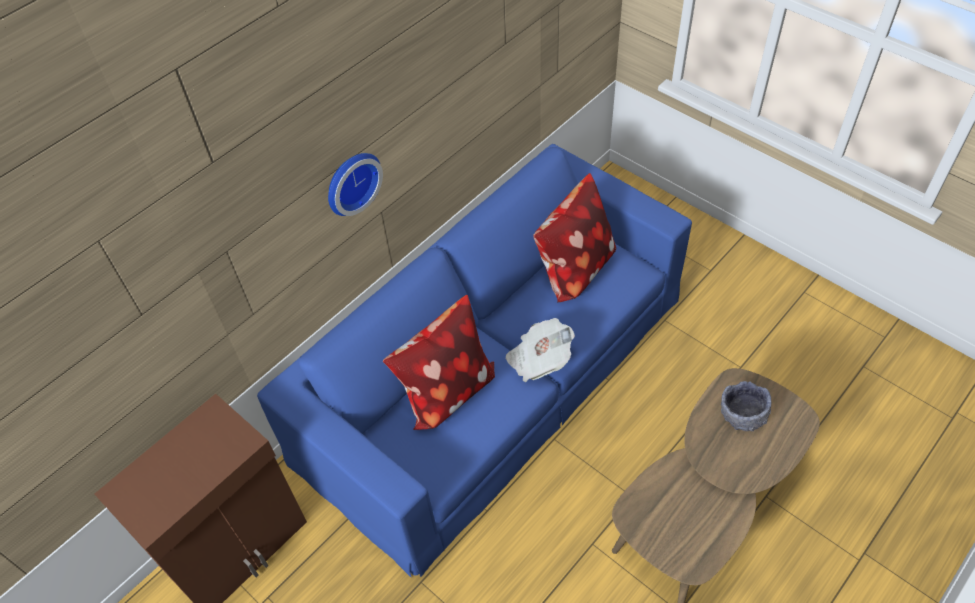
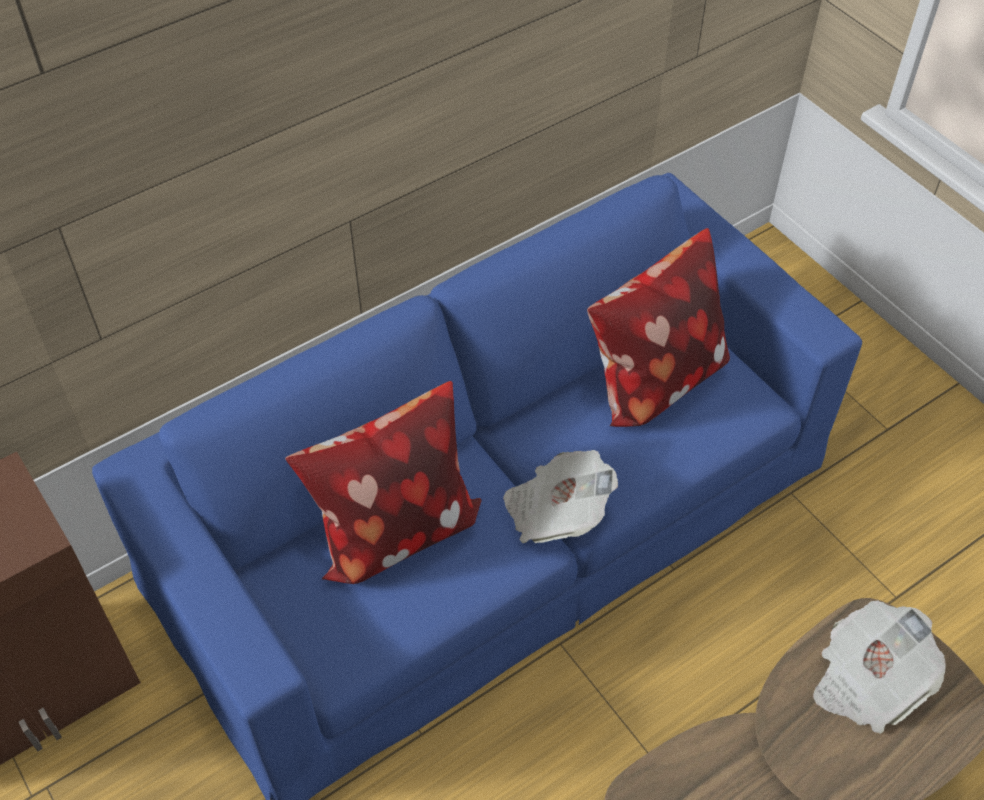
camera: 10 degrees right, 0 degrees up
wall clock [328,153,383,216] -> none
grey bowl [721,381,771,431] -> newspaper [813,600,946,734]

